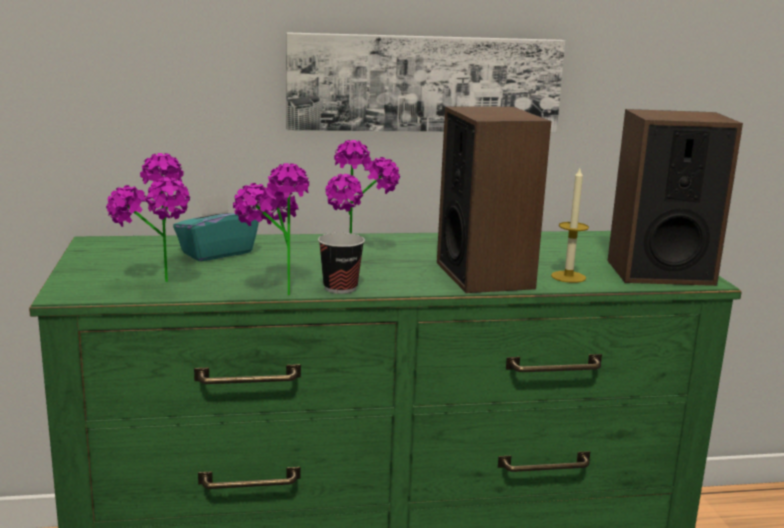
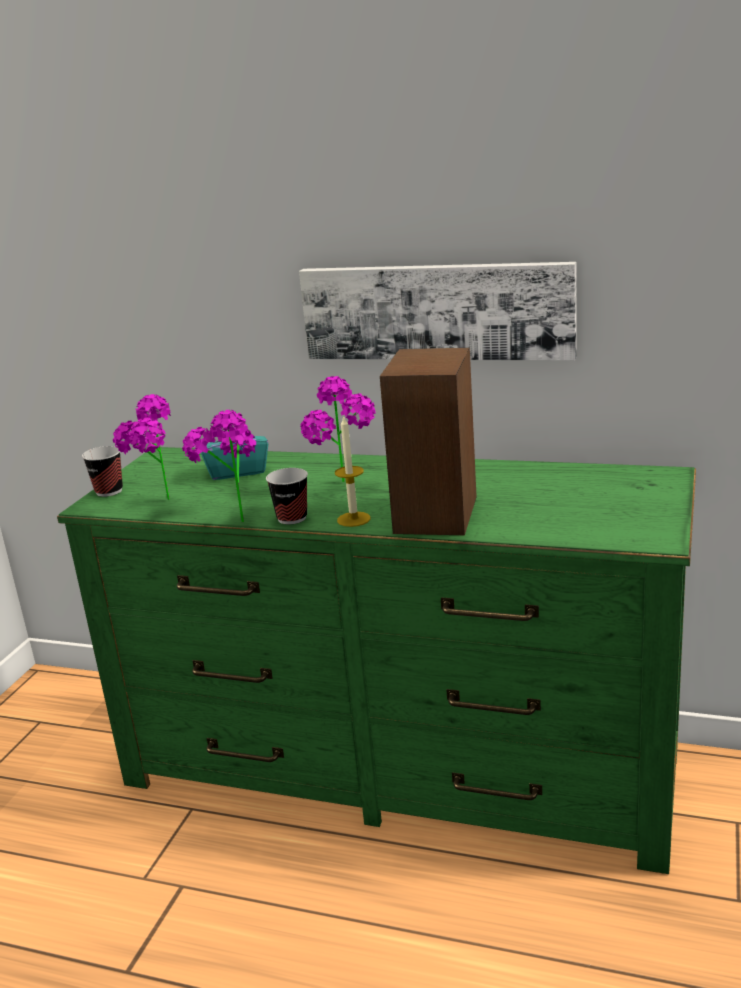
camera: 30 degrees right, 5 degrees up
candle [551,168,589,283] -> candle moved to [335,415,371,527]
speaker [608,109,743,286] -> none
none -> cup [82,446,123,497]

